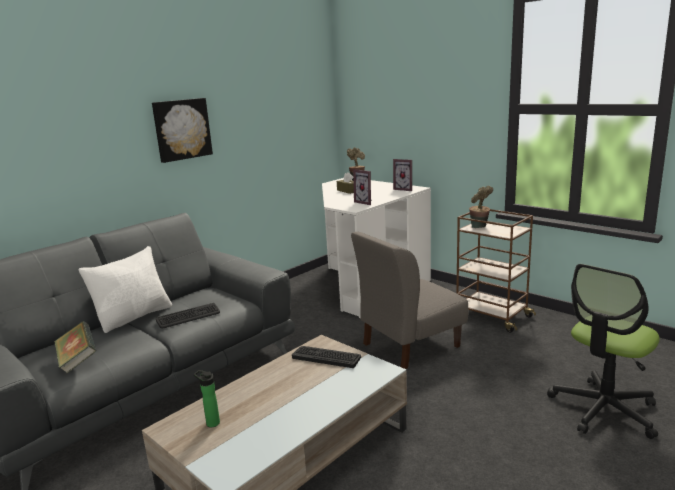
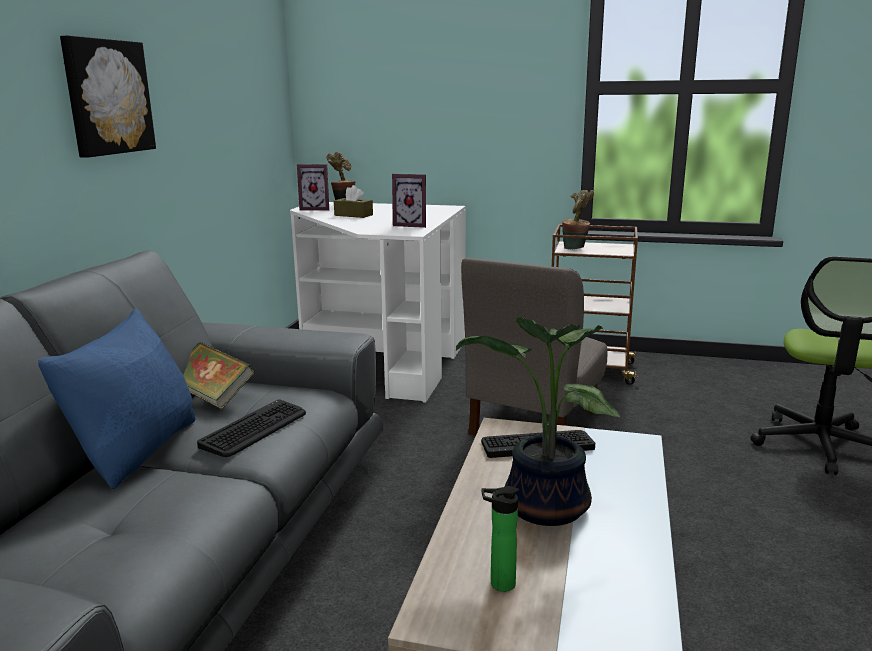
camera: 30 degrees left, 0 degrees up
book [54,321,96,373] -> book moved to [183,342,255,409]
white pillow [79,246,172,333] -> blue pillow [38,308,195,489]
picture frame [393,159,412,191] -> picture frame moved to [297,164,329,211]
none -> potted plant [456,317,620,526]

